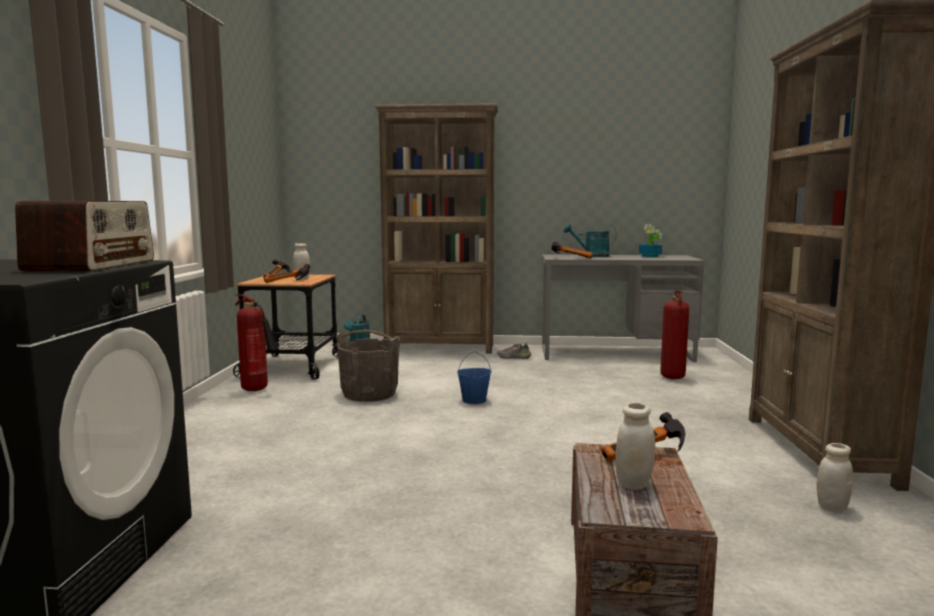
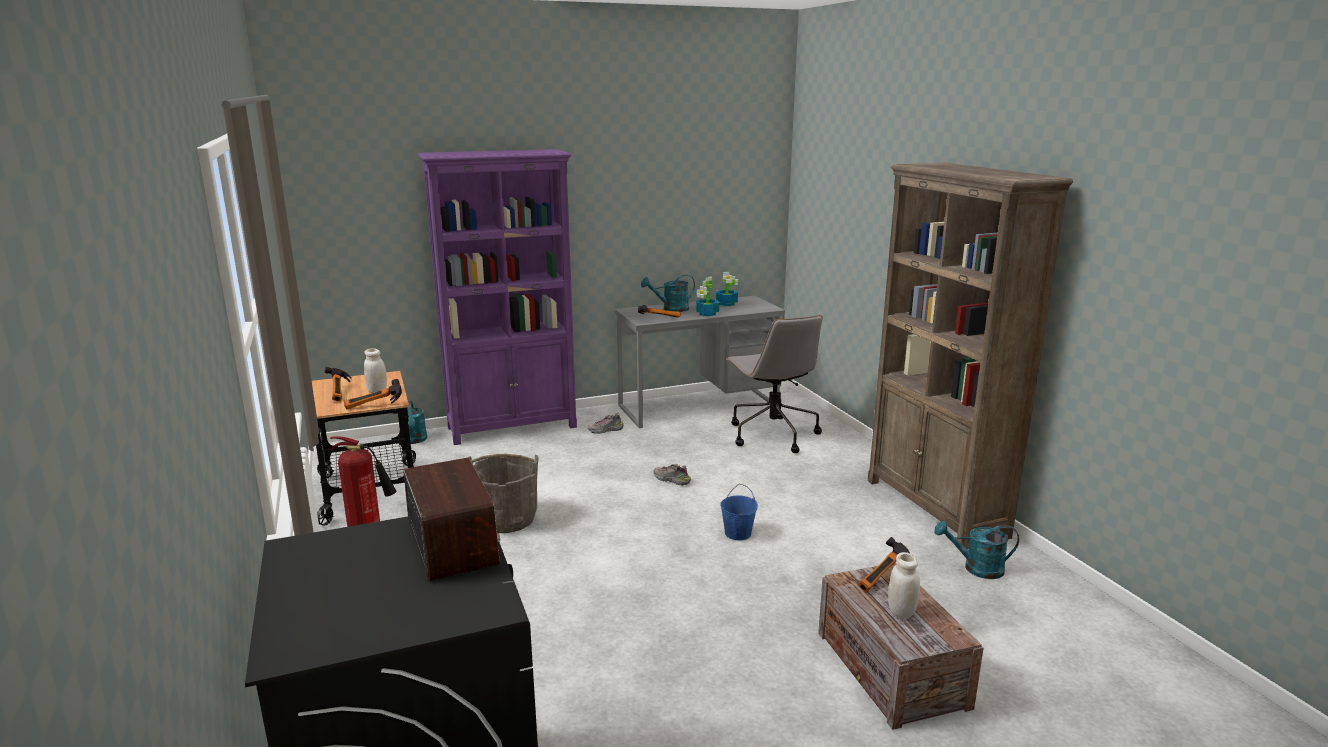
camera: 25 degrees left, 10 degrees up
brown bookcase [375,103,498,354] -> purple bookcase [418,149,577,445]
blue bucket [457,351,492,404] -> blue bucket moved to [720,484,758,540]
fire extinguisher [660,291,689,379] -> grey office chair [726,315,823,453]
white jar [817,443,853,512] -> turquoise watering can [934,521,1019,579]
none -> shoe [654,464,691,486]
none -> potted plant [696,277,719,316]

